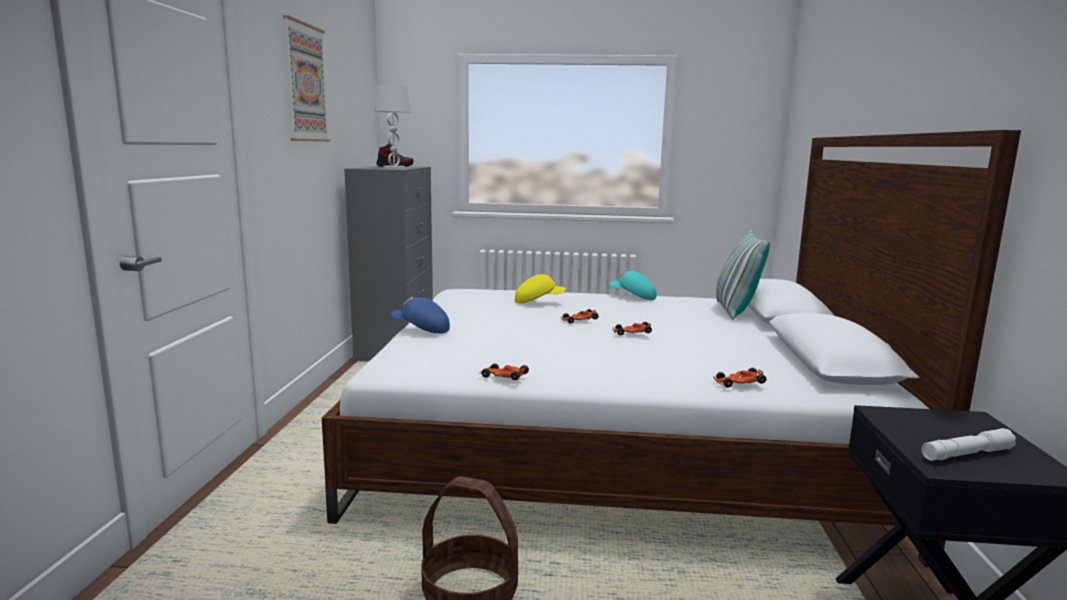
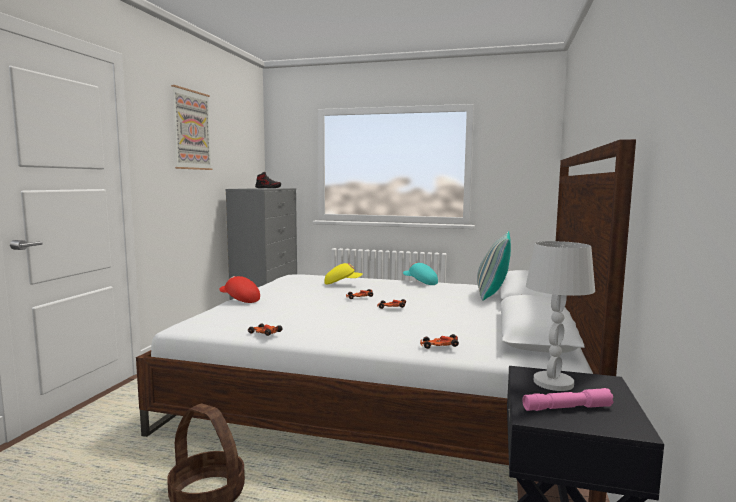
camera: 10 degrees right, 5 degrees down
white table lamp [374,85,411,169] -> white table lamp moved to [526,241,595,391]
blue cap [391,297,450,334] -> red cap [219,276,260,303]
white flashlight [922,428,1016,461] -> pink flashlight [523,388,614,411]

